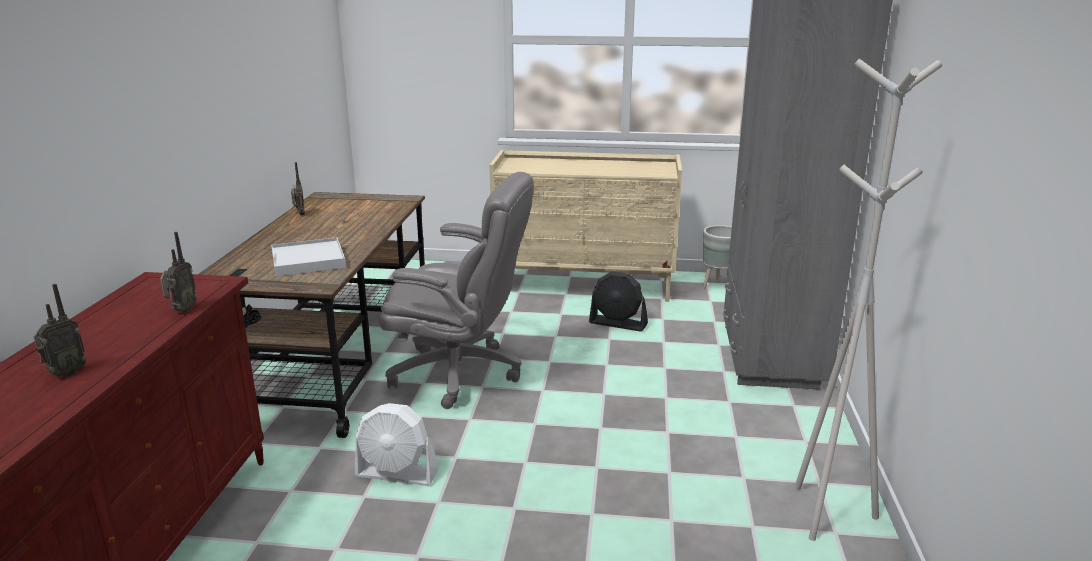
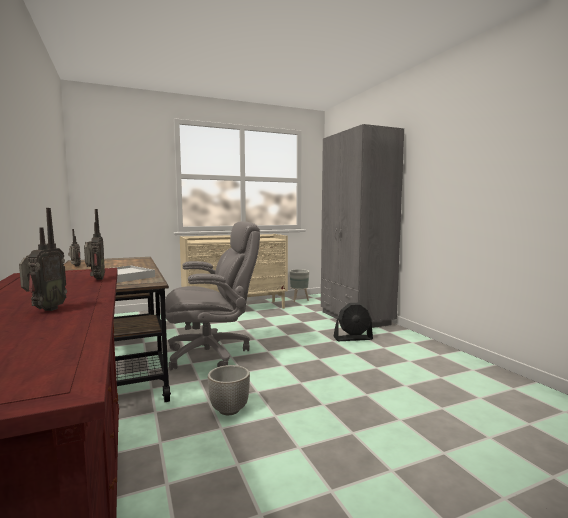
camera: 30 degrees left, 15 degrees down
white fan [355,403,439,486] -> planter [208,365,250,415]
black fan [589,271,648,332] -> black fan moved to [333,303,373,341]
grey clothes rack [794,59,942,541] -> none

